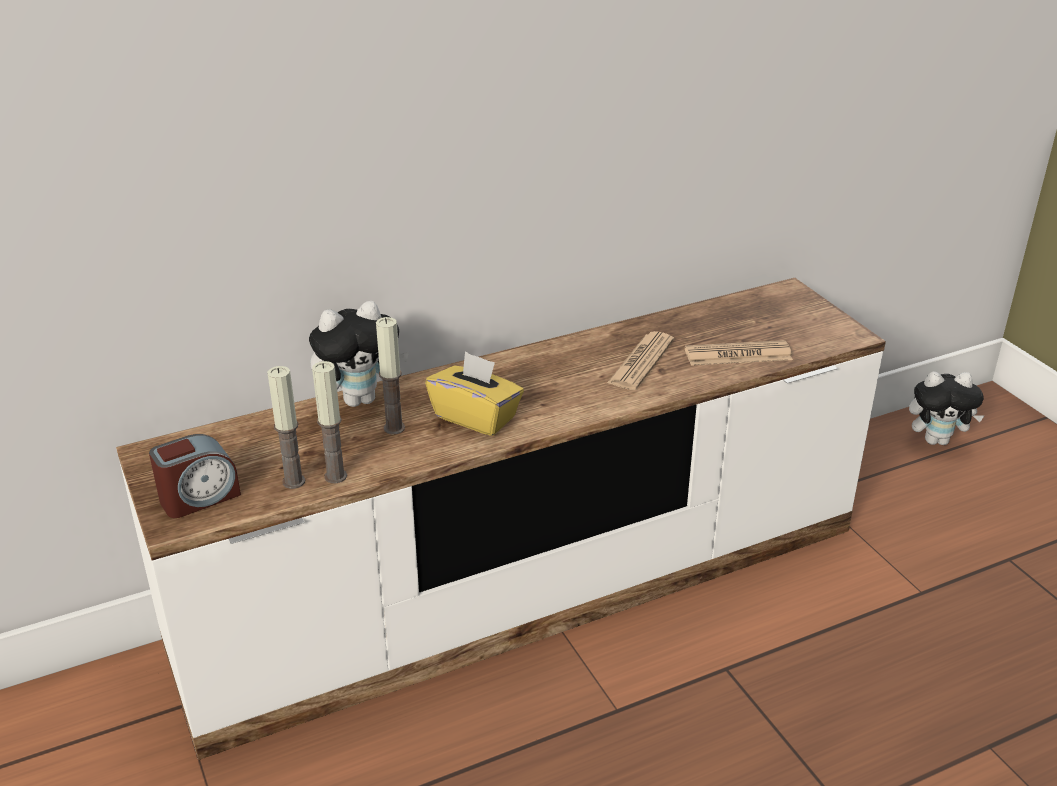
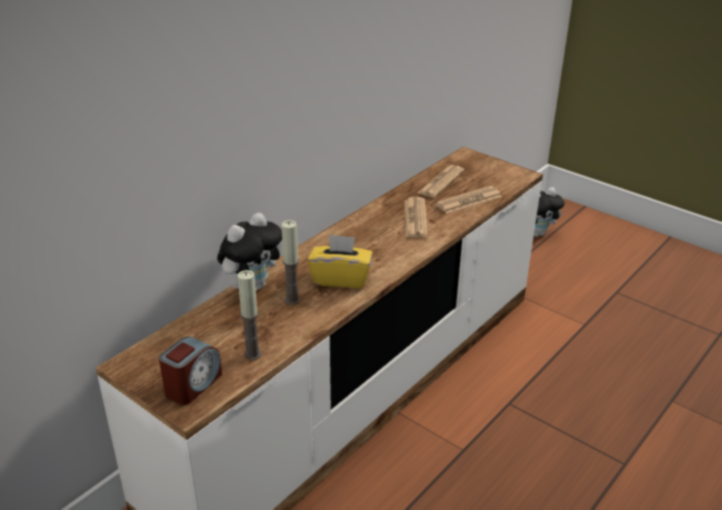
camera: 25 degrees left, 0 degrees up
candle [312,361,347,483] -> none
none -> newspaper [418,165,464,198]

